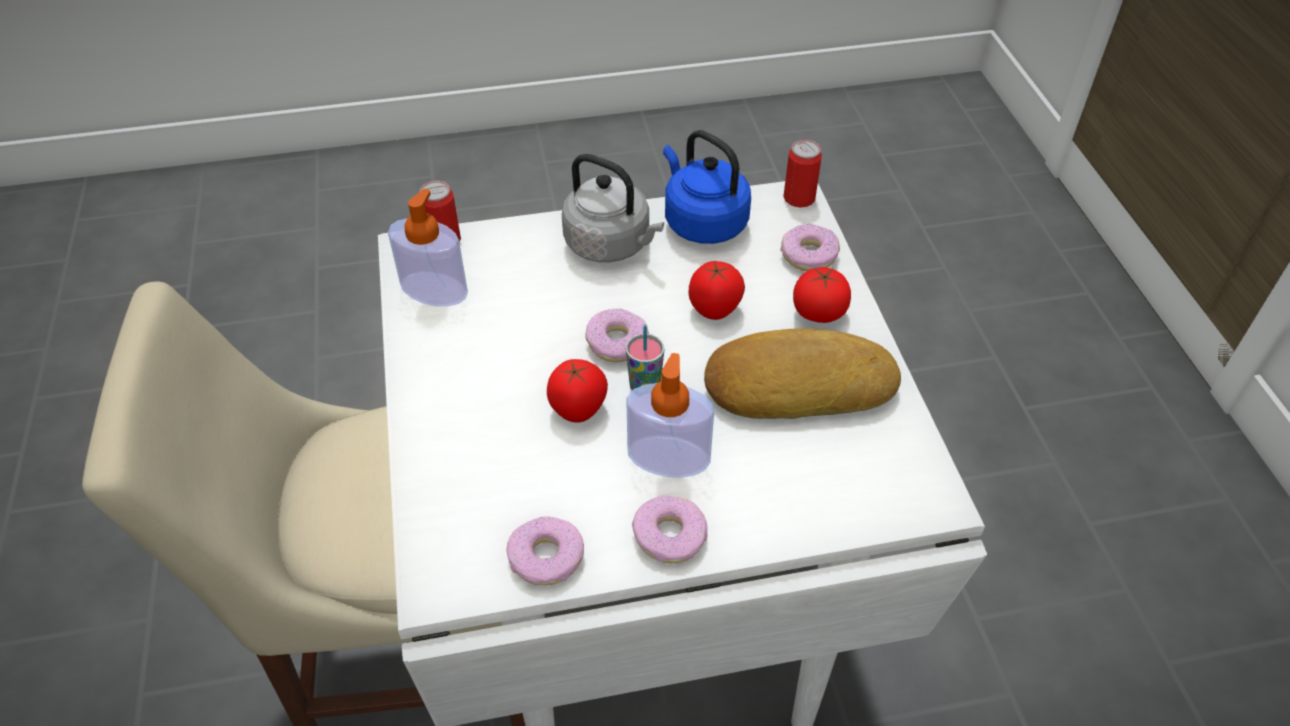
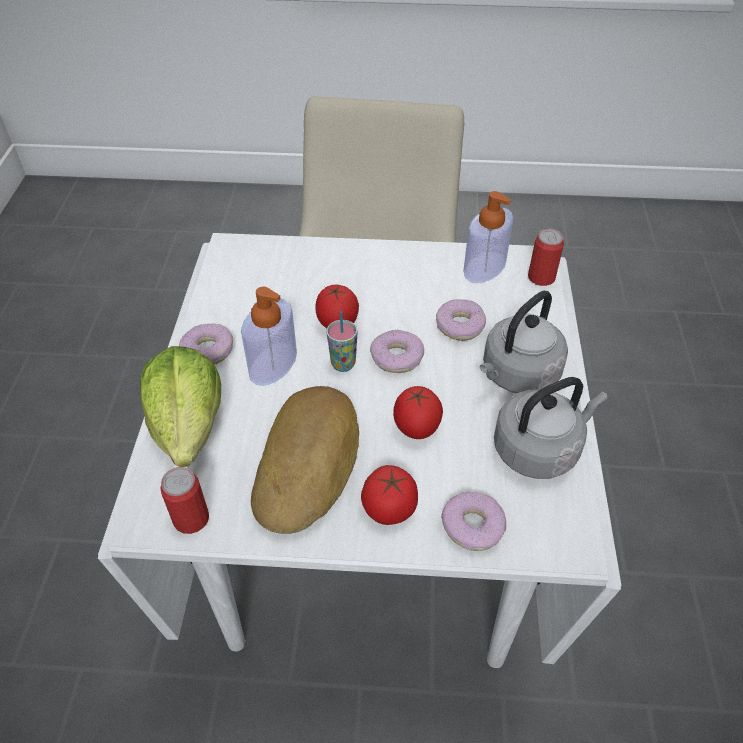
camera: 105 degrees right, 0 degrees up
donut [506,516,584,586] -> donut moved to [436,299,486,341]
blue kettle [663,130,751,244] -> grey kettle [494,377,608,479]
can [783,140,822,208] -> can moved to [160,467,209,534]
none -> lettuce [140,346,221,467]

